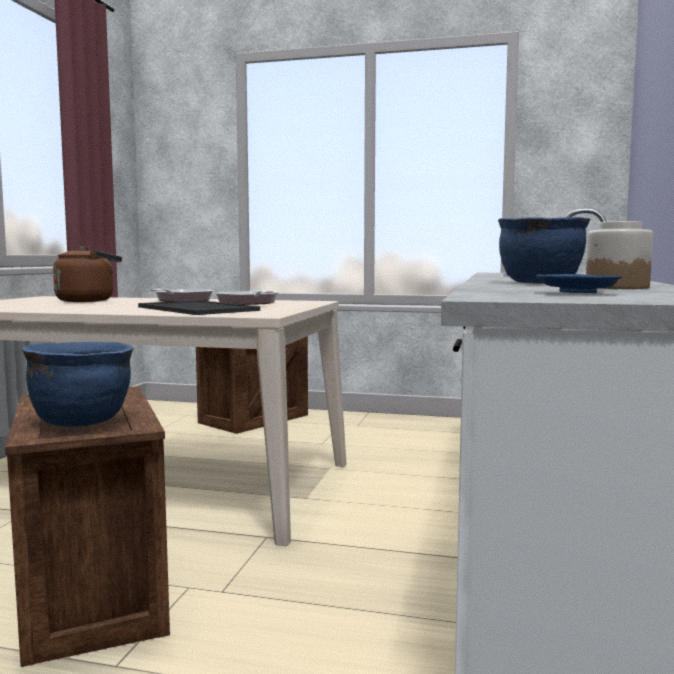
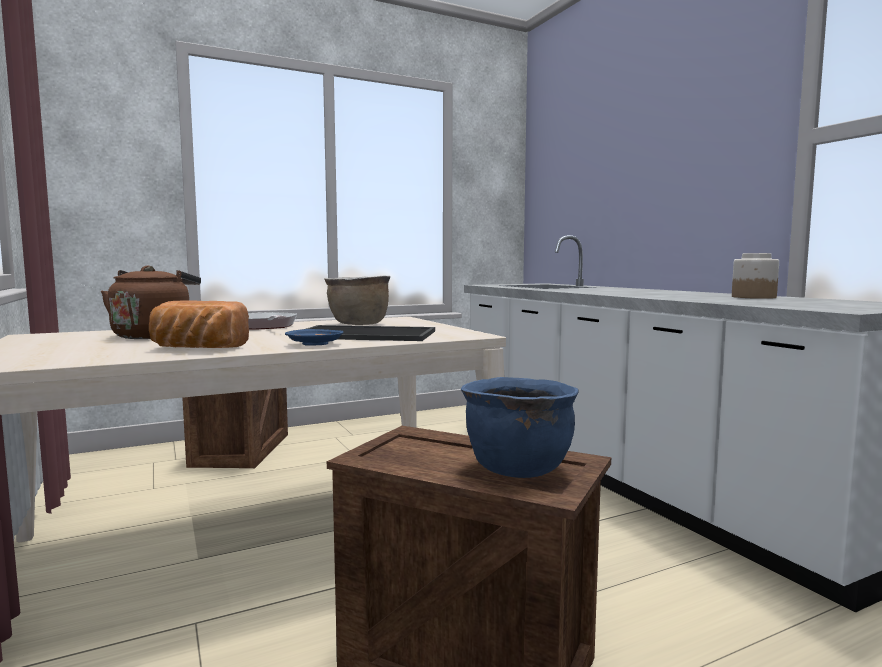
camera: 40 degrees left, 0 degrees up
frying pan [216,291,278,305] -> brown cooking pot [324,276,391,325]
blue cooking pot [498,217,591,283] -> none
blue plate [536,274,622,293] -> blue plate moved to [285,329,344,346]
none -> bread [149,300,249,348]

